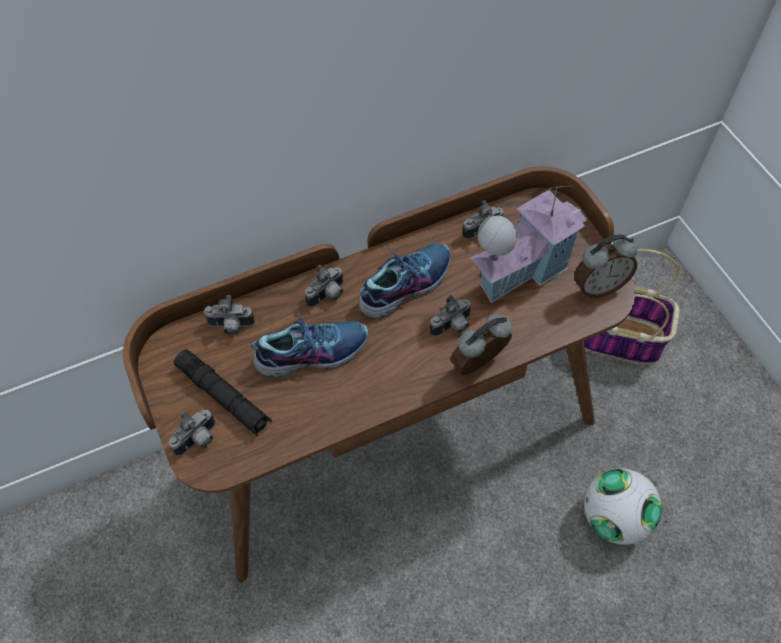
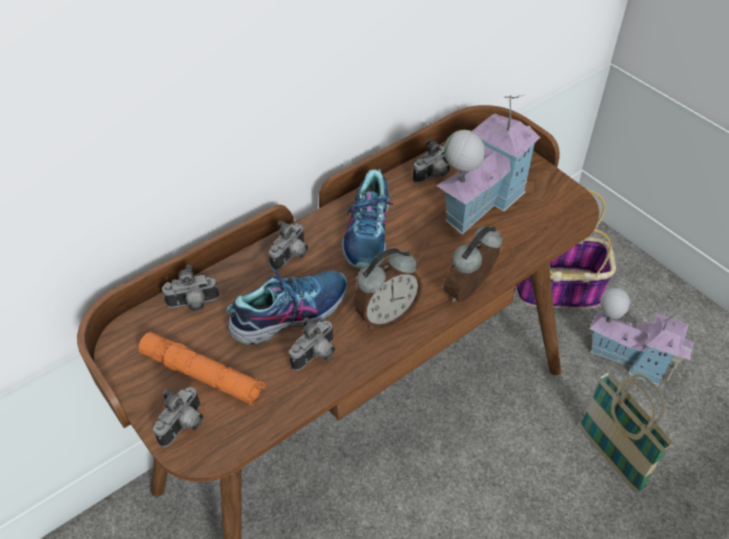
camera: 15 degrees left, 10 degrees down
black flashlight [174,349,272,436] -> orange flashlight [138,332,265,406]
shoe [359,243,450,319] -> shoe turned 150 degrees clockwise [342,169,396,269]
camera [430,295,472,337] -> camera moved to [289,317,335,371]
alarm clock [574,234,638,298] -> alarm clock moved to [354,248,422,329]
football [584,468,662,545] -> basket [579,372,674,493]
none -> toy house [590,287,694,385]

